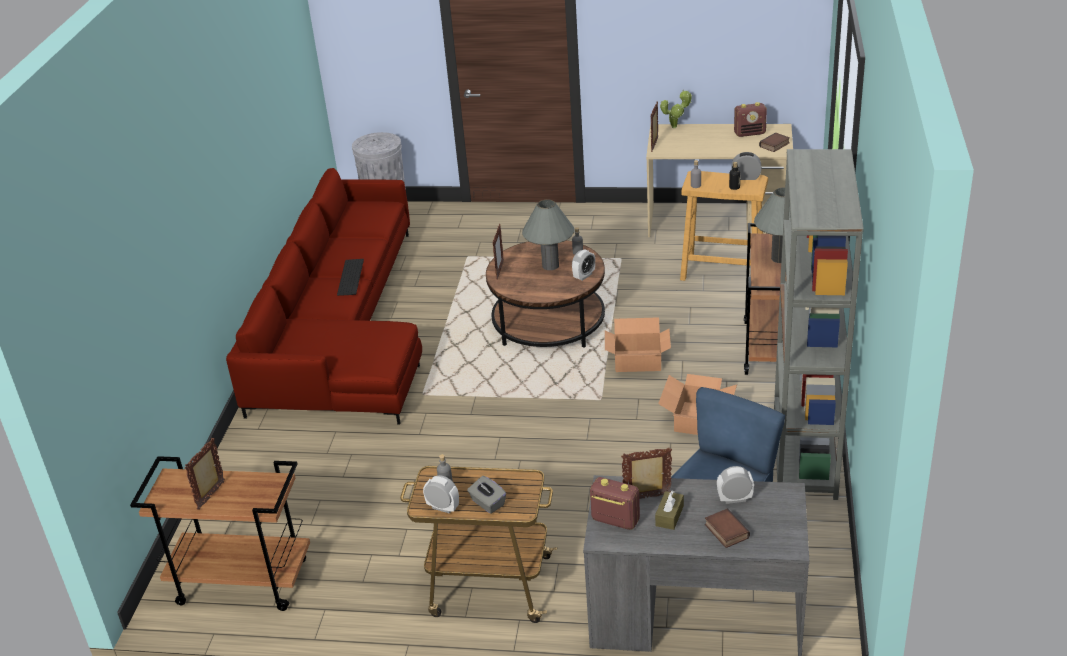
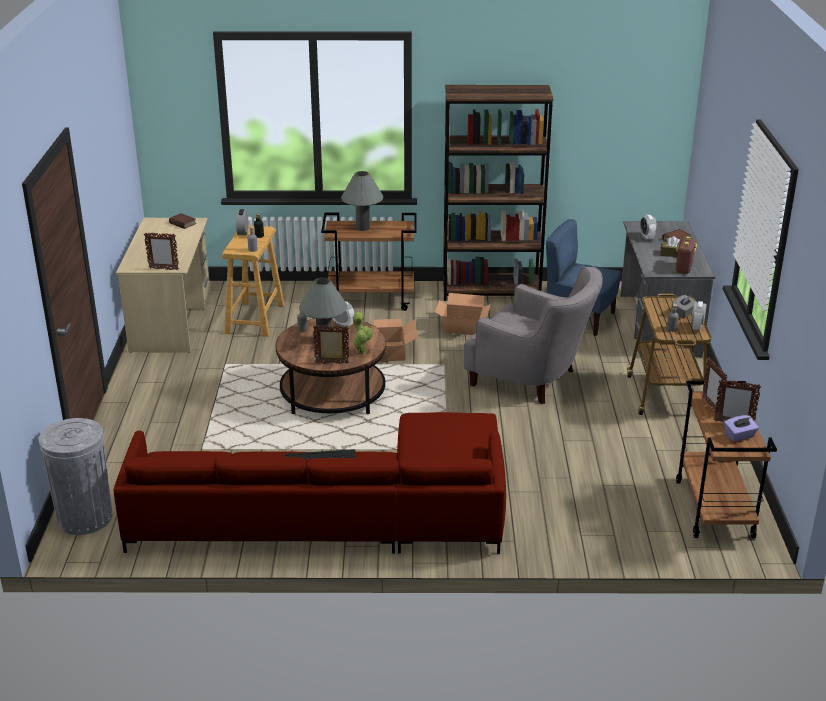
camera: 100 degrees left, 5 degrees down
picture frame [621,448,672,499] -> picture frame moved to [702,357,727,413]
potted plant [660,90,692,128] -> potted plant moved to [352,312,373,354]
radio [734,102,767,137] -> none
grey bookcase [774,149,864,500] -> brown bookcase [443,85,554,301]
none -> grey armchair [463,267,603,404]
none -> purple tissue box [724,415,759,442]

